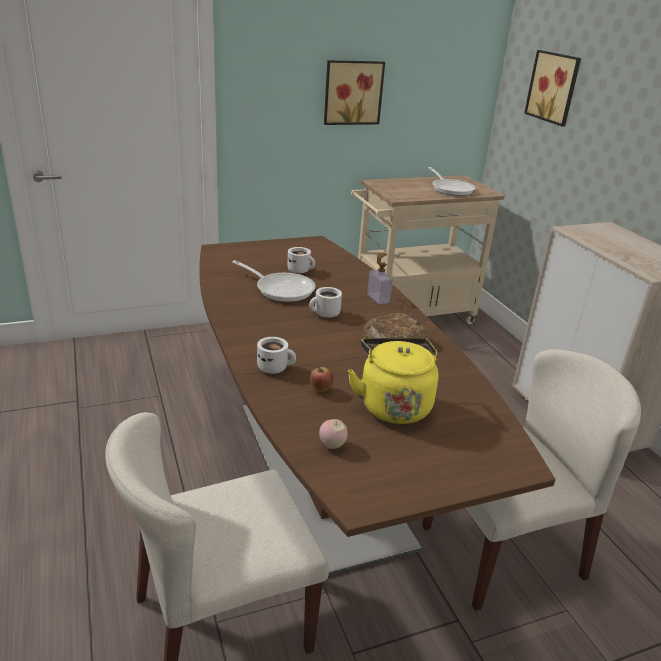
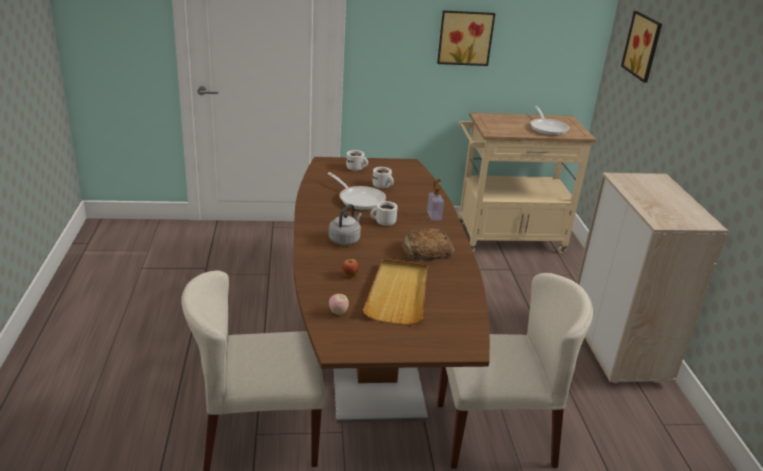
camera: 15 degrees right, 0 degrees up
white mug [257,337,296,374] -> white mug moved to [346,150,368,171]
yellow kettle [348,338,439,424] -> beige tray [363,259,428,325]
none -> grey kettle [329,204,362,245]

